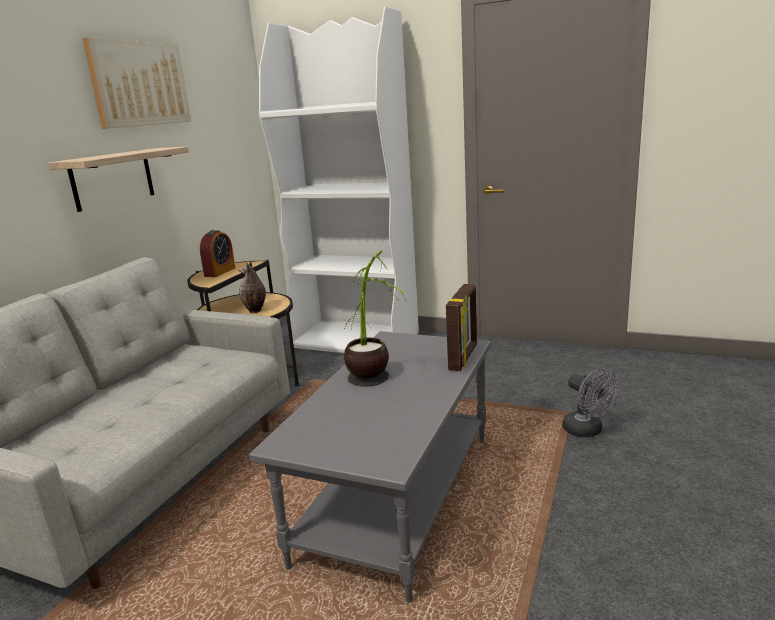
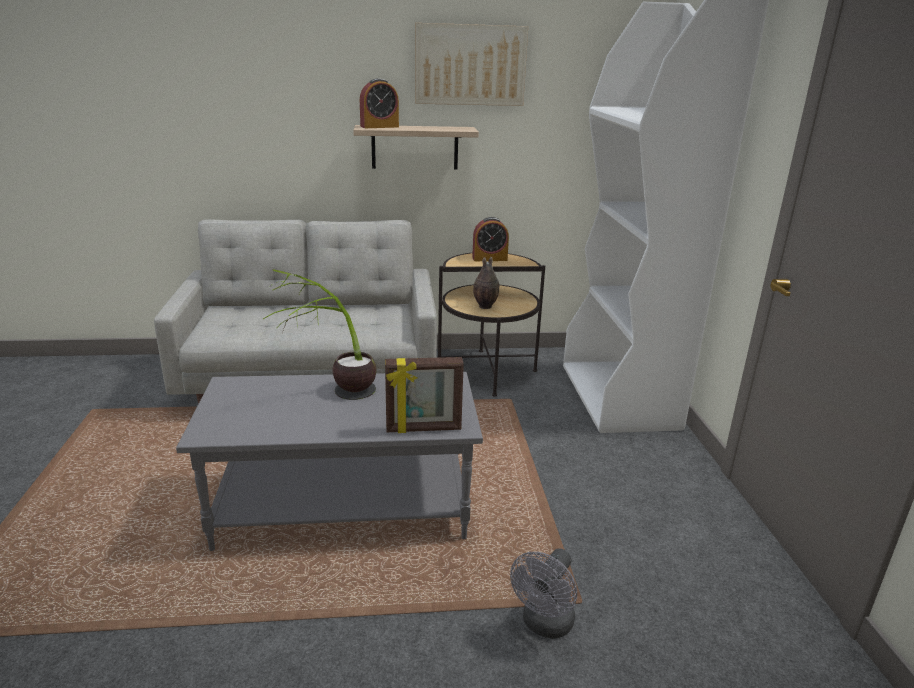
camera: 60 degrees right, 5 degrees up
none -> alarm clock [360,78,399,128]

